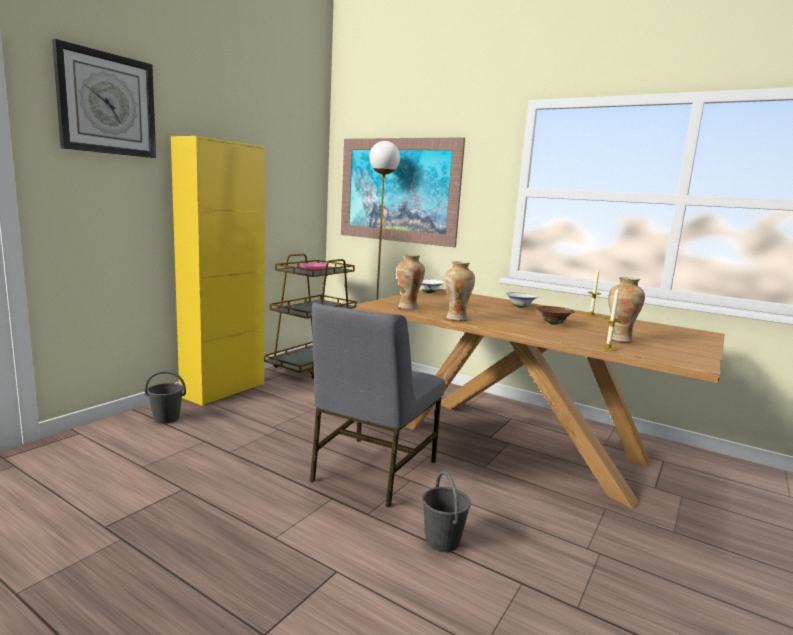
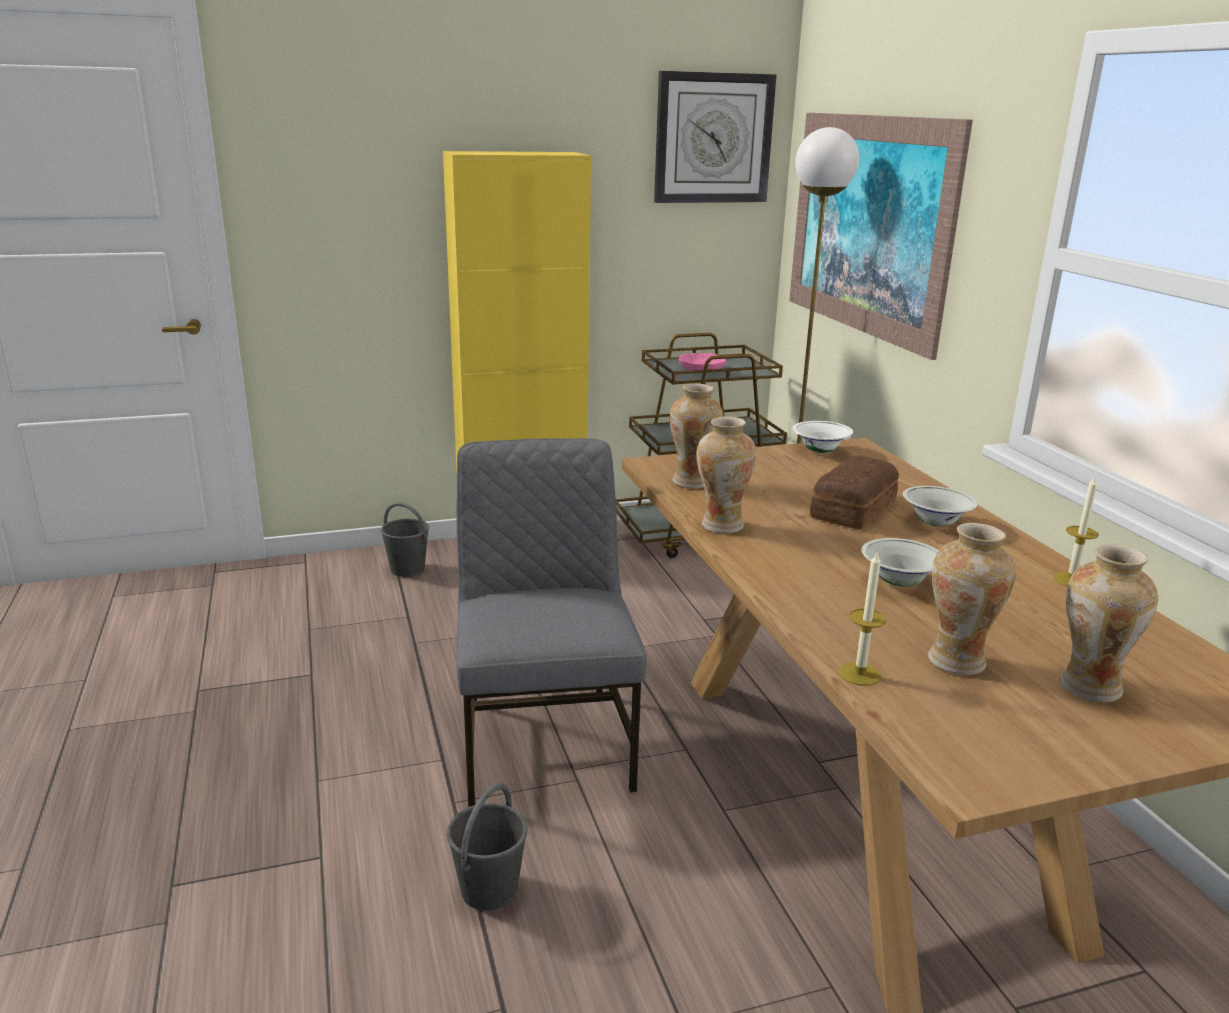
camera: 40 degrees right, 10 degrees up
wall clock [52,39,156,158] -> wall clock moved to [654,71,776,203]
grey chair [310,302,445,508] -> grey chair turned 105 degrees clockwise [456,438,647,807]
brown bowl [536,306,575,324] -> white bowl [861,538,939,587]
none -> bread [810,455,899,529]
none -> vase [1060,544,1158,702]

